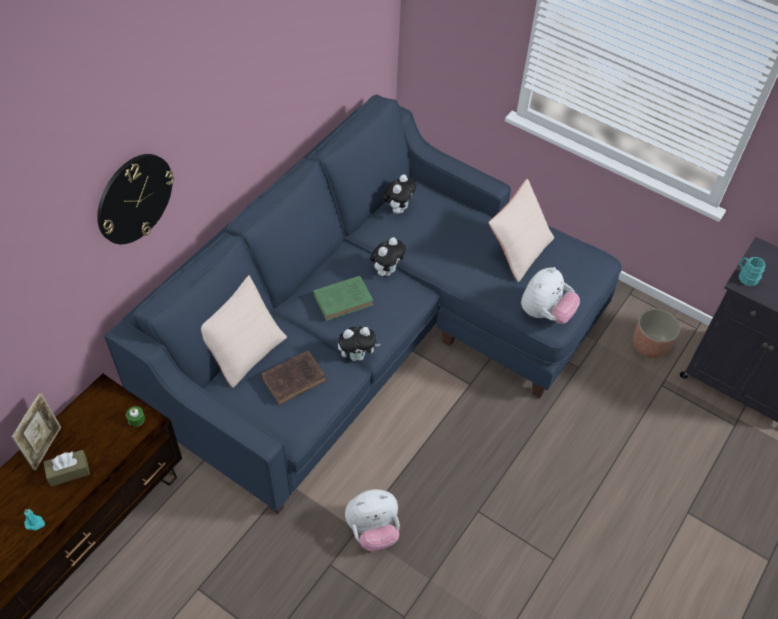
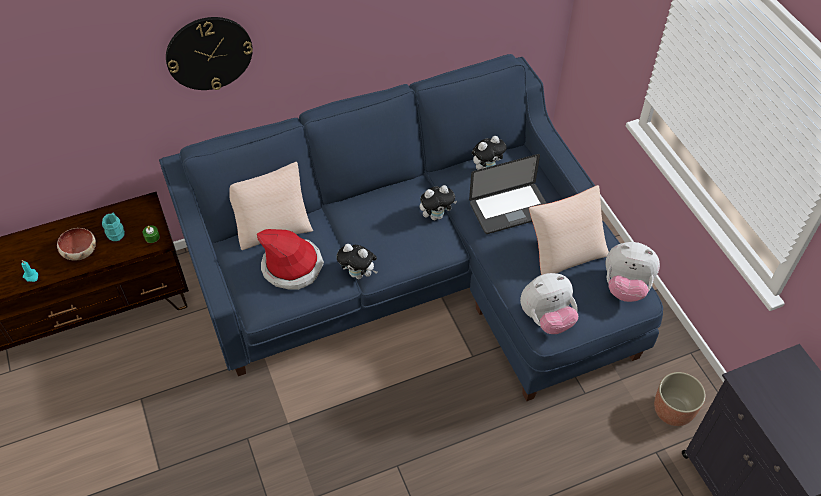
camera: 35 degrees right, 0 degrees up
picture frame [12,393,61,470] -> none
brown tissue box [44,450,90,486] -> bowl [57,228,96,261]
brown book [261,351,327,405] -> hat [257,229,324,290]
green book [313,276,374,321] -> none
plush toy [345,489,400,551] -> plush toy moved to [606,242,660,302]
turquoise mug [739,257,765,286] -> turquoise mug moved to [102,212,125,241]
none -> laptop [469,154,547,234]

